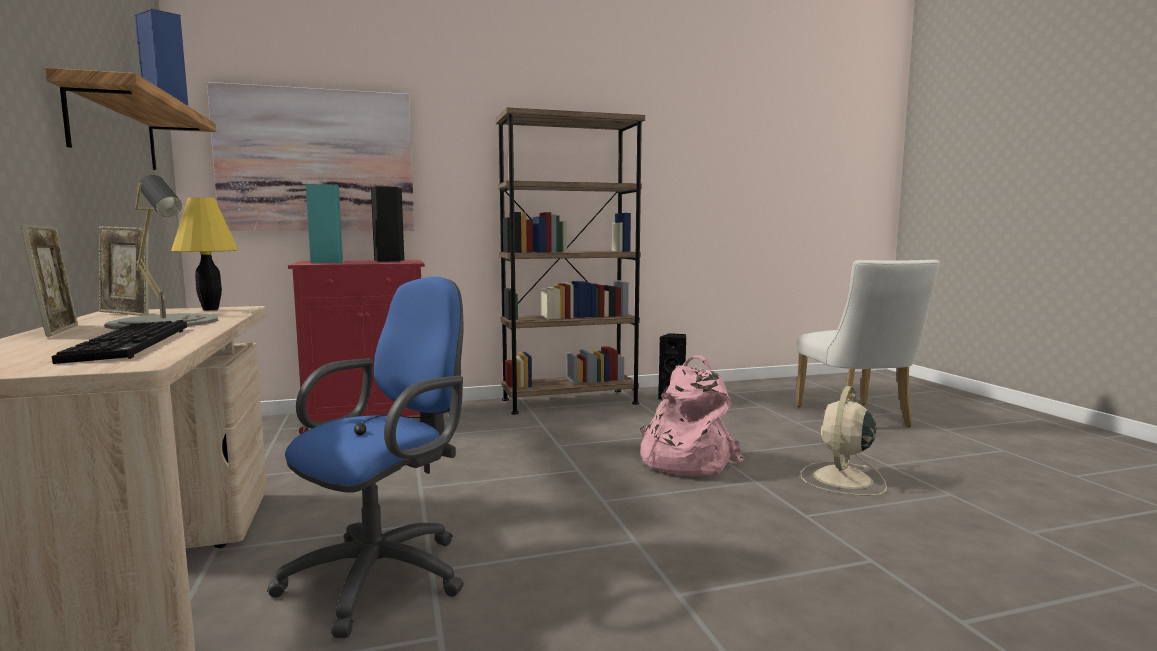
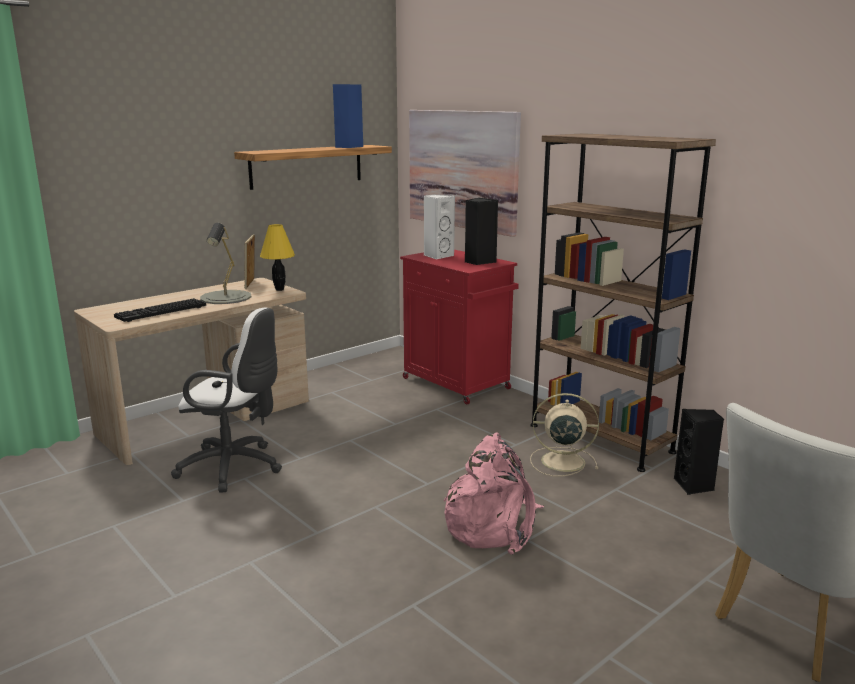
camera: 65 degrees right, 10 degrees up
picture frame [21,225,78,337] -> none
blue office chair [267,277,464,638] -> white office chair [171,307,282,493]
turquoise speaker [306,184,343,263] -> white speaker [424,194,455,260]
beige fan [800,386,887,496] -> beige fan moved to [530,393,599,477]

